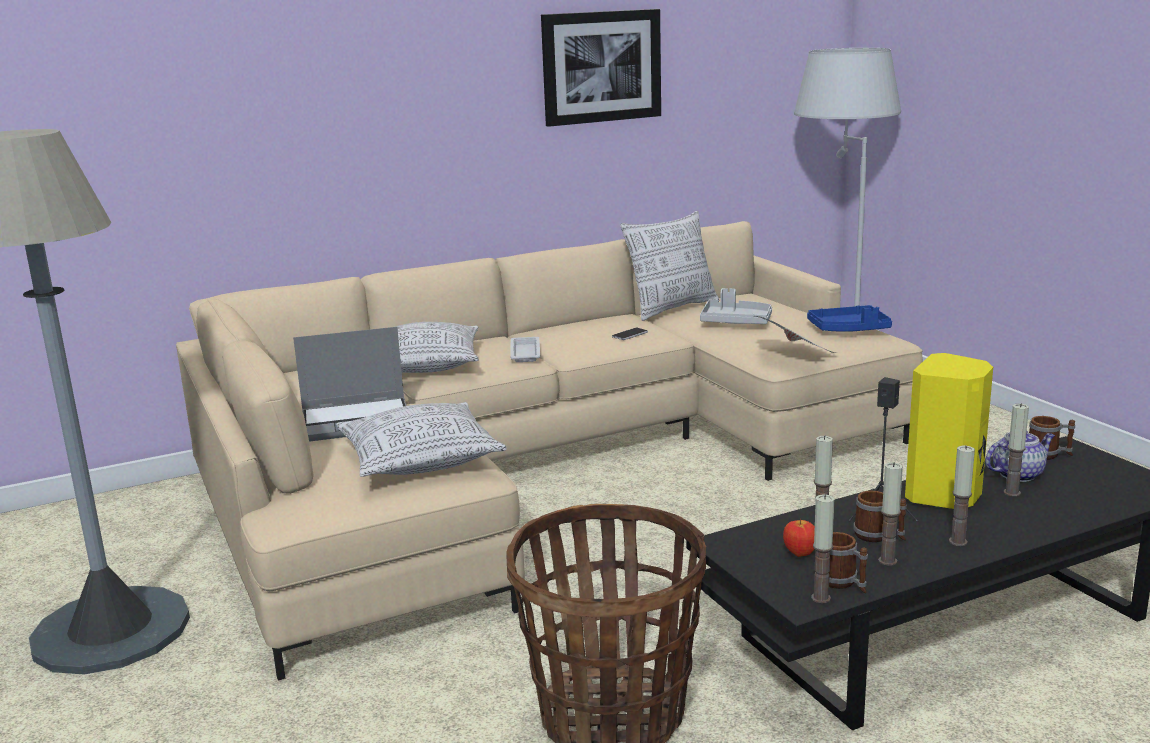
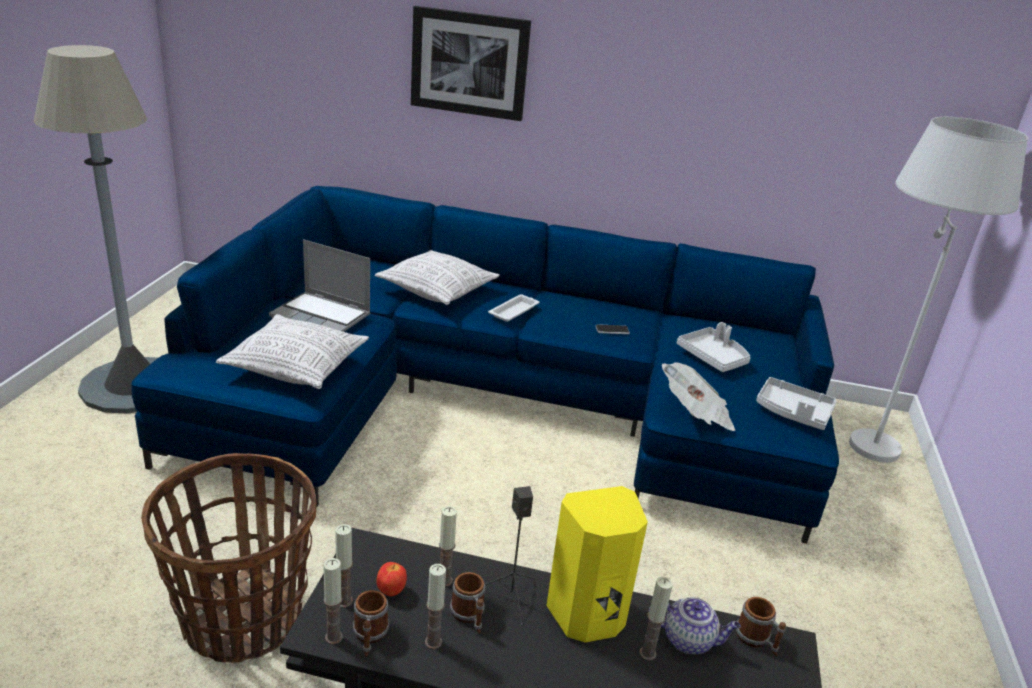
camera: 35 degrees right, 10 degrees up
beige sofa [176,221,923,681] -> blue sofa [131,186,839,544]
picture [541,9,661,127] -> picture moved to [411,6,531,121]
pillow [621,211,719,321] -> none
blue tray [807,305,892,332] -> grey tray [756,377,837,430]
candle [949,445,975,546] -> candle moved to [335,524,353,608]

